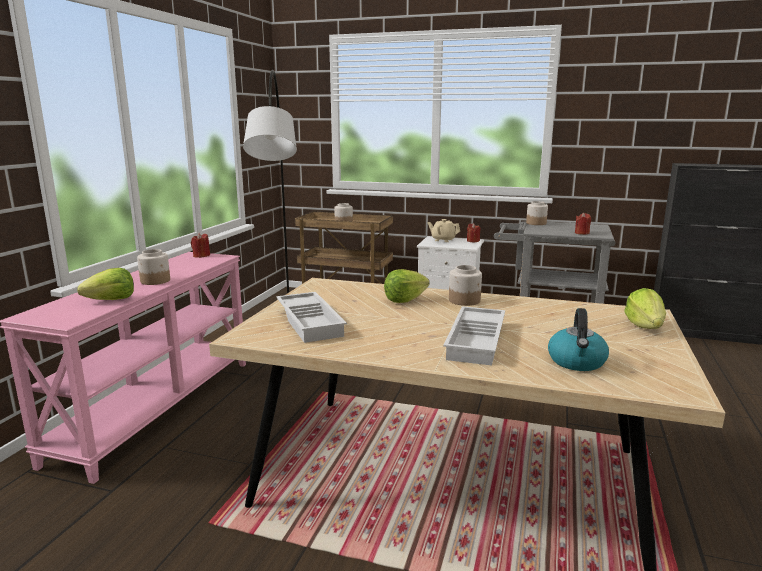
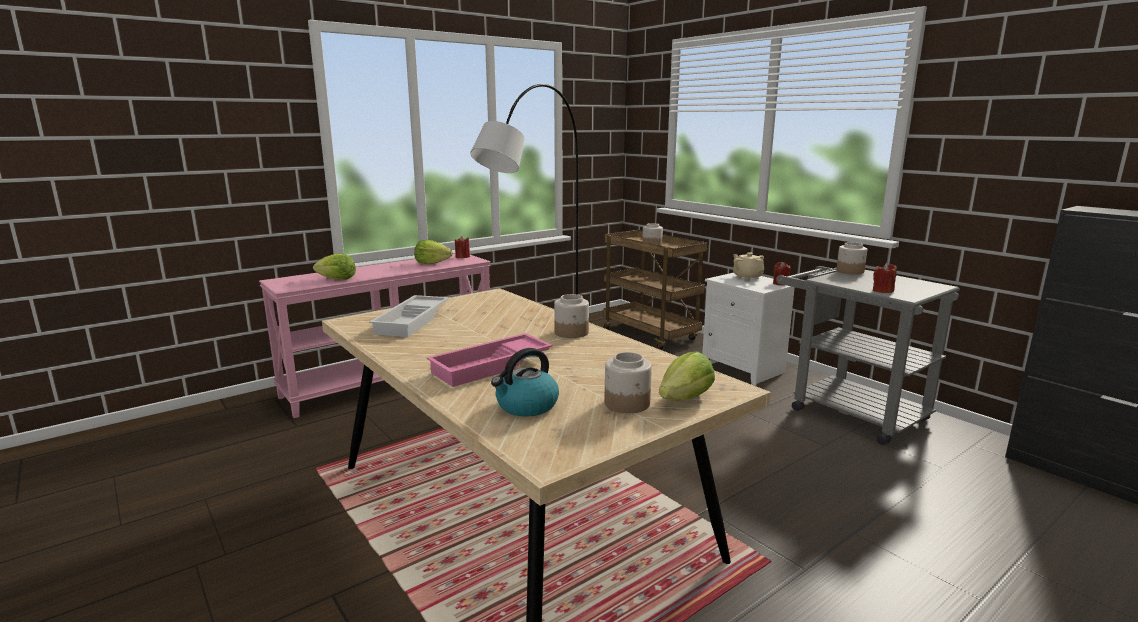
camera: 35 degrees right, 0 degrees up
jar [137,249,170,285] -> jar moved to [605,352,652,413]
lettuce [384,269,430,303] -> lettuce moved to [414,240,453,264]
white tray [443,306,505,365] -> pink tray [427,333,553,387]

